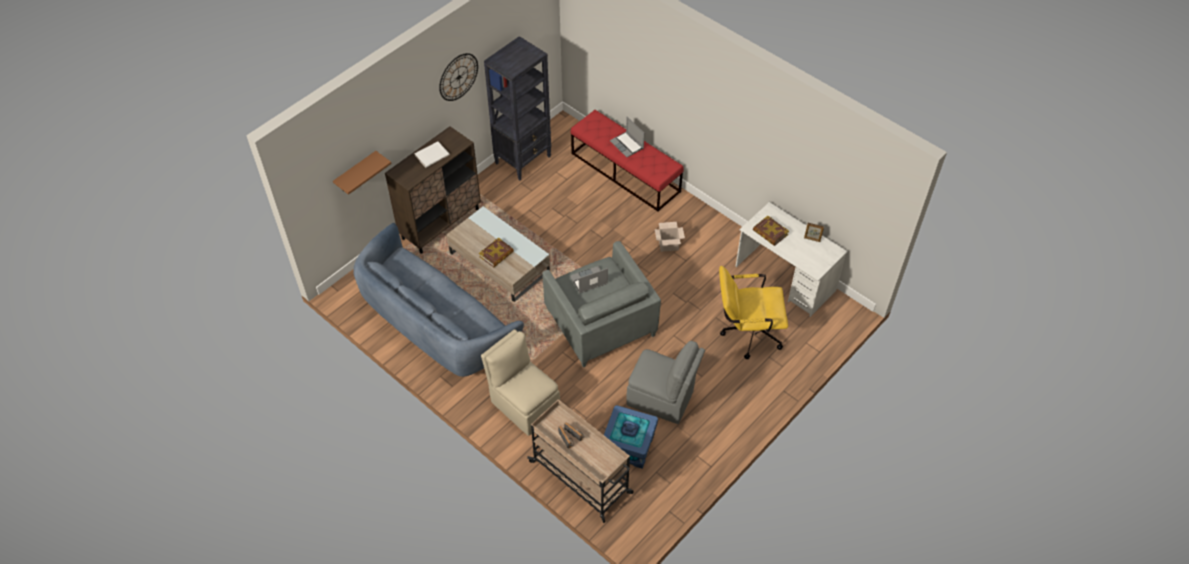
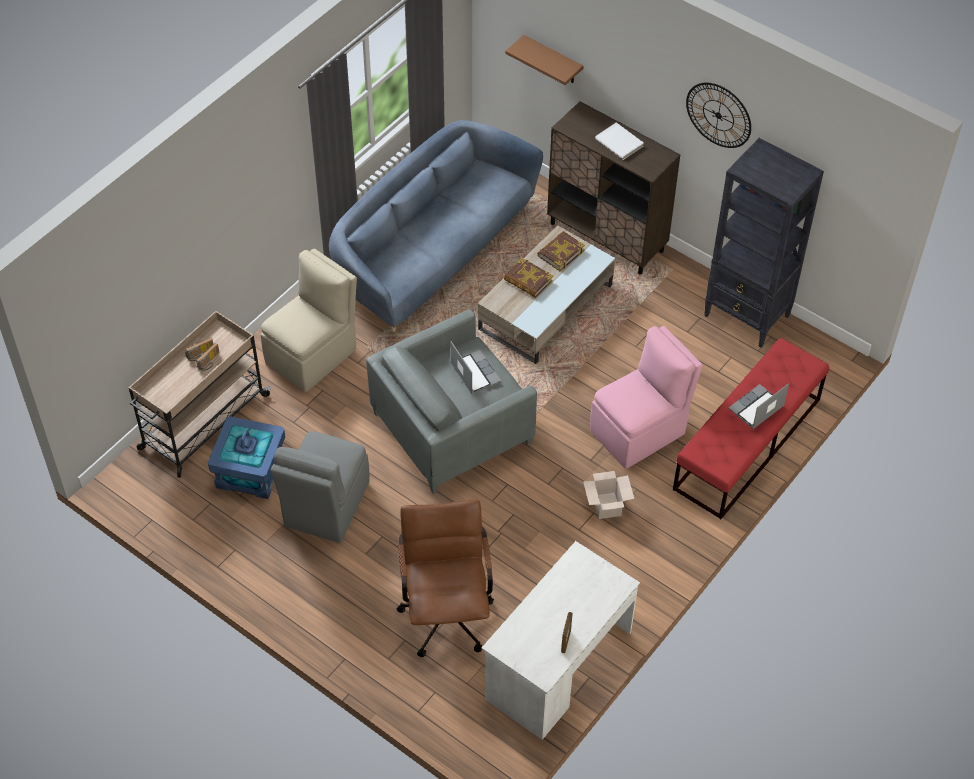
camera: 85 degrees right, 0 degrees up
yellow office chair [719,266,788,359] -> brown office chair [397,500,494,657]
book [753,216,789,246] -> book moved to [537,231,585,271]
none -> pink chair [590,326,703,469]

